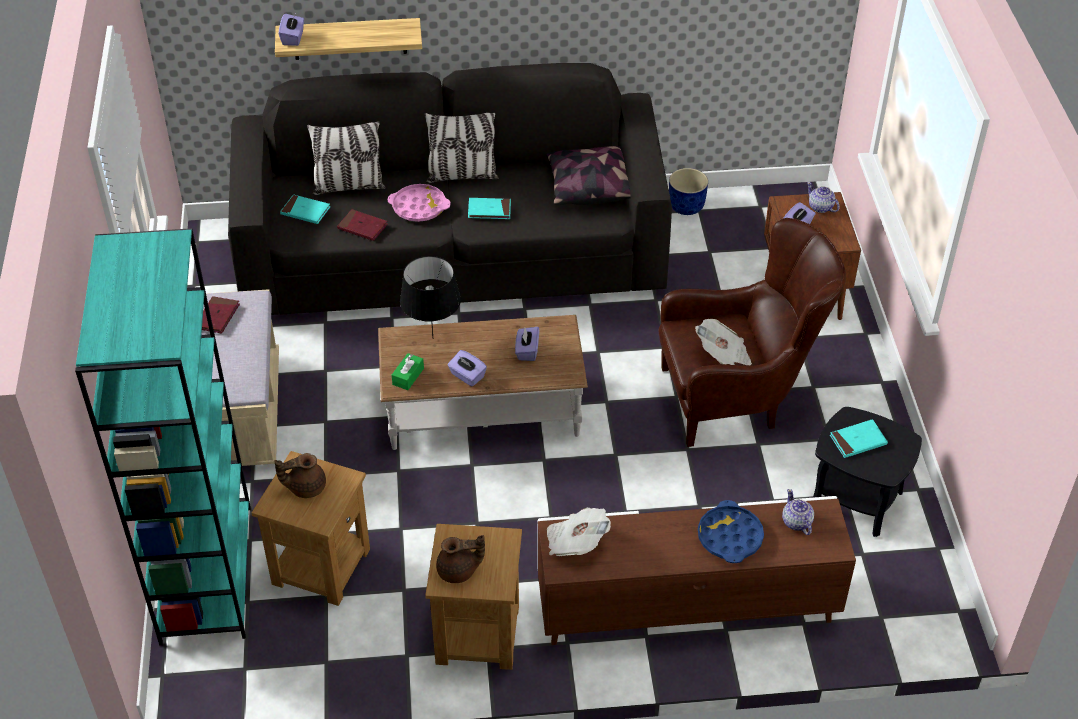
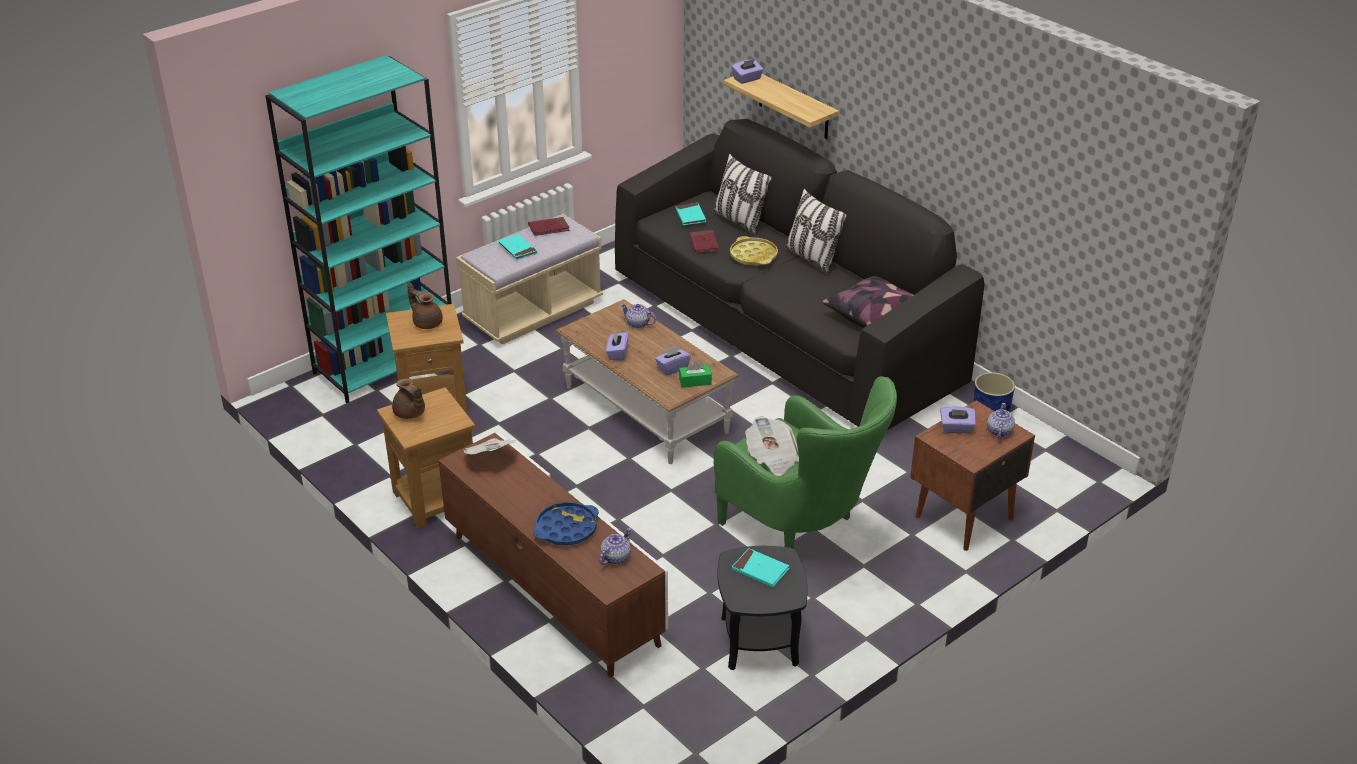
camera: 55 degrees right, 10 degrees down
pink tray [388,184,451,222] -> yellow tray [730,236,778,266]
green tissue box [392,353,424,390] -> green tissue box moved to [679,361,712,388]
black table lamp [400,256,461,337] -> teapot [620,304,656,329]
turquoise book [468,198,511,219] -> turquoise book moved to [498,234,537,260]
brown armchair [659,218,846,447] -> green armchair [714,376,897,549]

